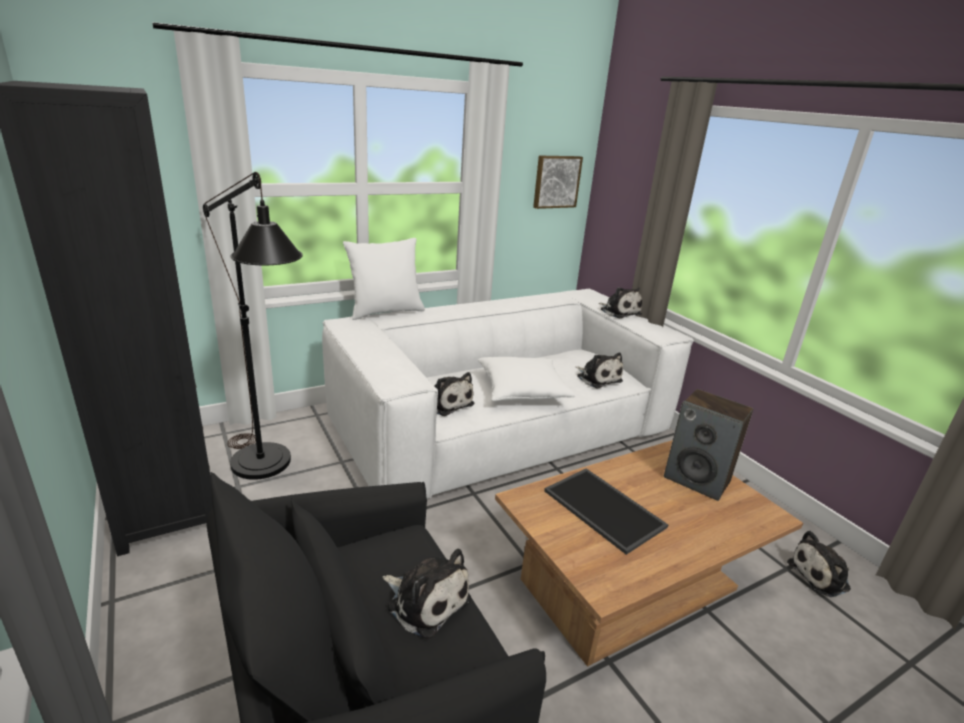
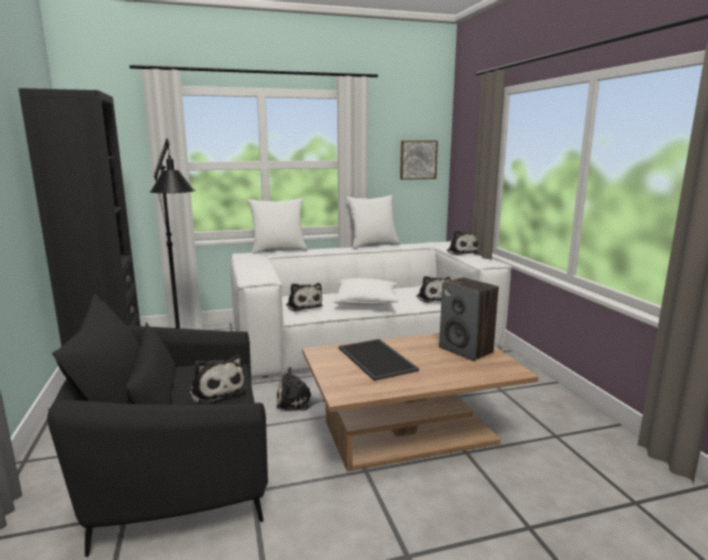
camera: 15 degrees right, 10 degrees down
plush toy [787,531,851,597] -> plush toy moved to [276,367,324,411]
none -> white pillow [347,195,400,249]

